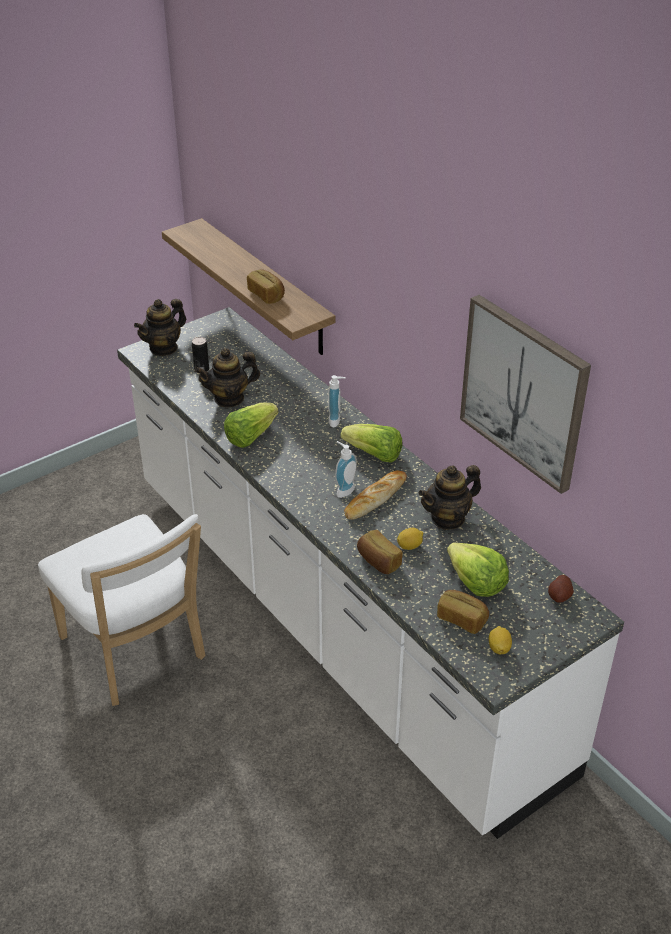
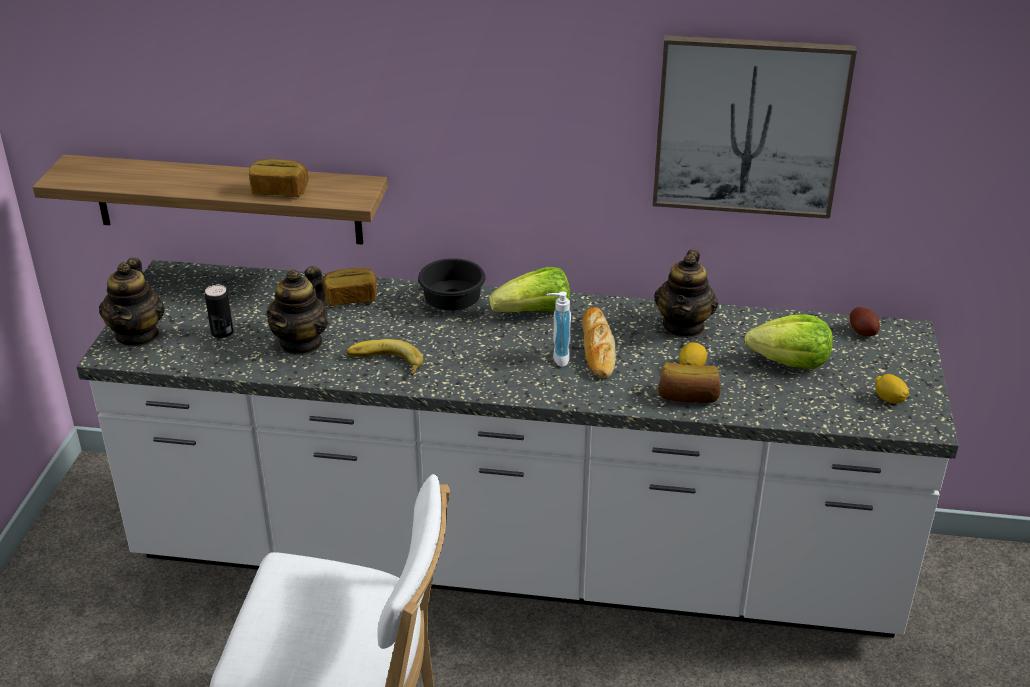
camera: 45 degrees left, 5 degrees down
lettuce [224,403,279,448] -> banana [346,339,423,376]
soap dispenser [328,375,346,427] -> black bowl [418,258,486,310]
bread [437,590,489,634] -> bread moved to [322,268,376,306]

